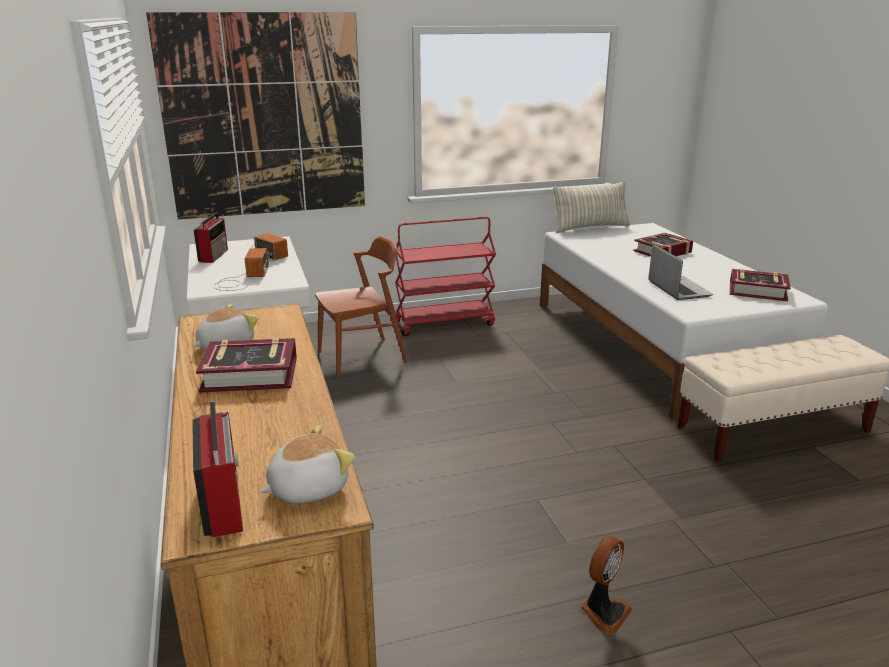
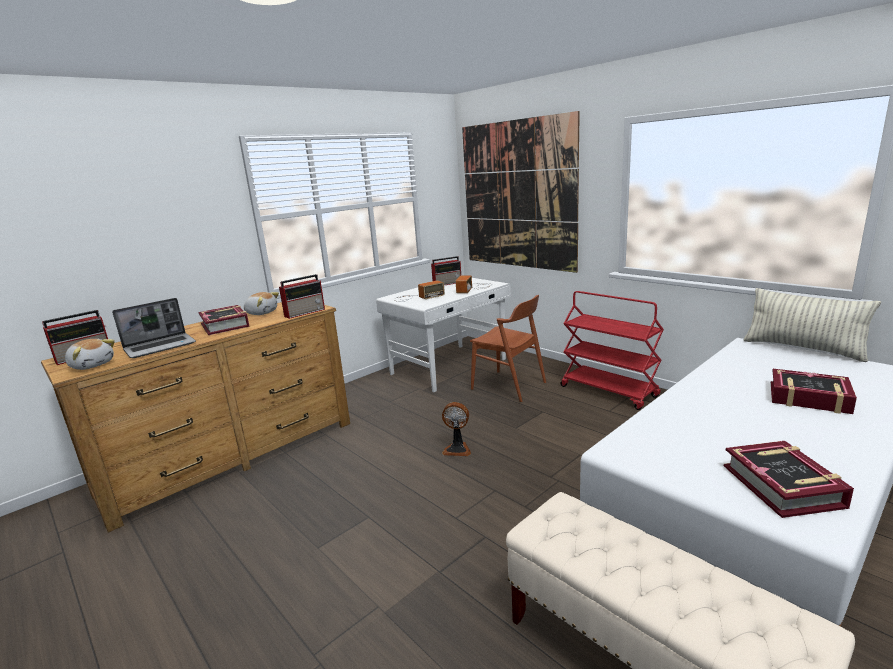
camera: 65 degrees right, 5 degrees down
fan [581,536,632,635] -> fan moved to [442,402,471,456]
laptop [648,244,713,300] -> laptop moved to [112,298,196,358]
none -> radio [279,274,325,319]

